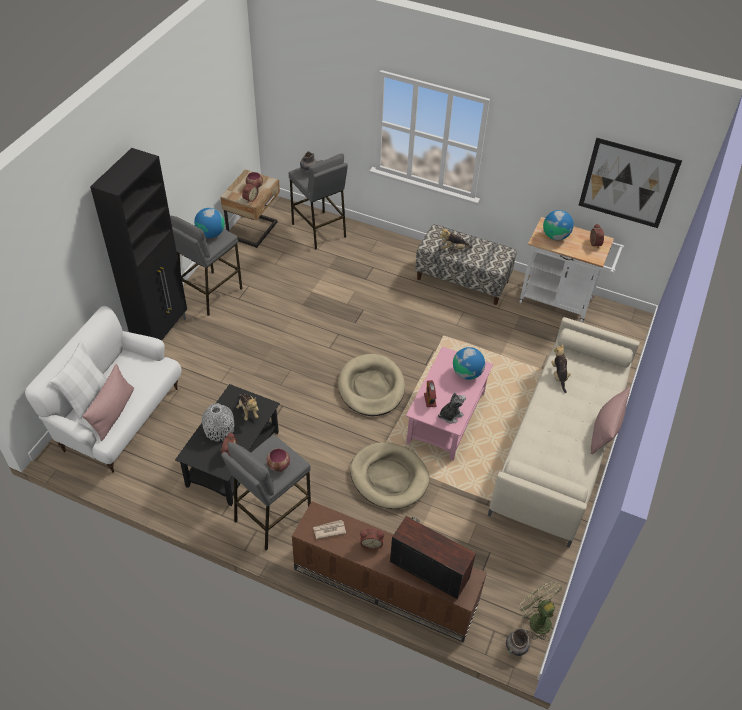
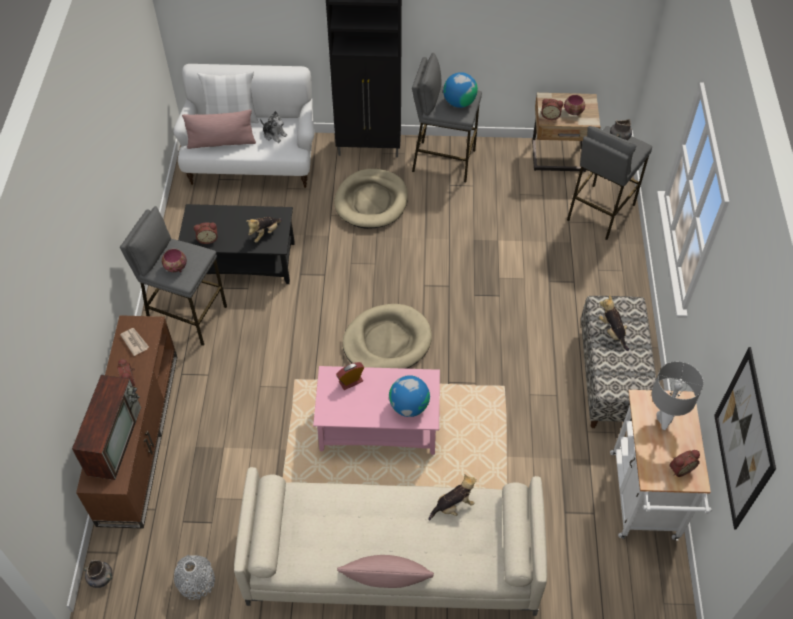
camera: 70 degrees right, 5 degrees up
grey vase [202,403,235,442] -> grey vase moved to [174,555,215,600]
beige dog bed [350,442,429,509] -> beige dog bed moved to [334,169,408,229]
plush toy [438,393,466,423] -> plush toy moved to [260,111,287,143]
green fan [516,580,563,642] -> none
globe [543,210,574,240] -> grey table lamp [652,361,704,430]

